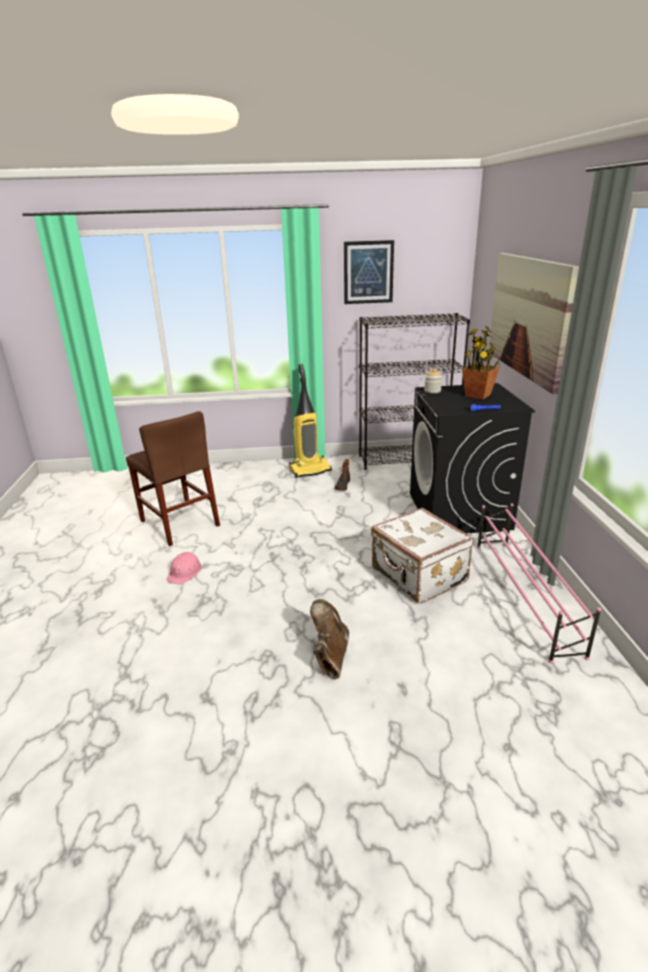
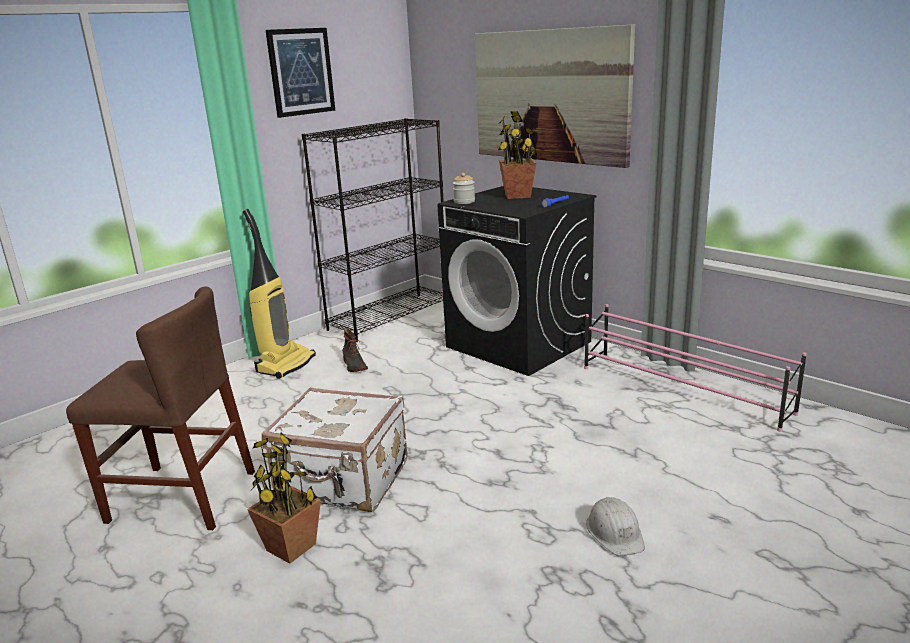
camera: 40 degrees left, 5 degrees down
pink hard hat [167,552,202,584] -> potted plant [247,432,321,564]
brown boot [310,599,349,679] -> white hard hat [586,497,645,556]
white suitcase [371,508,473,604] -> white suitcase moved to [262,387,407,512]

